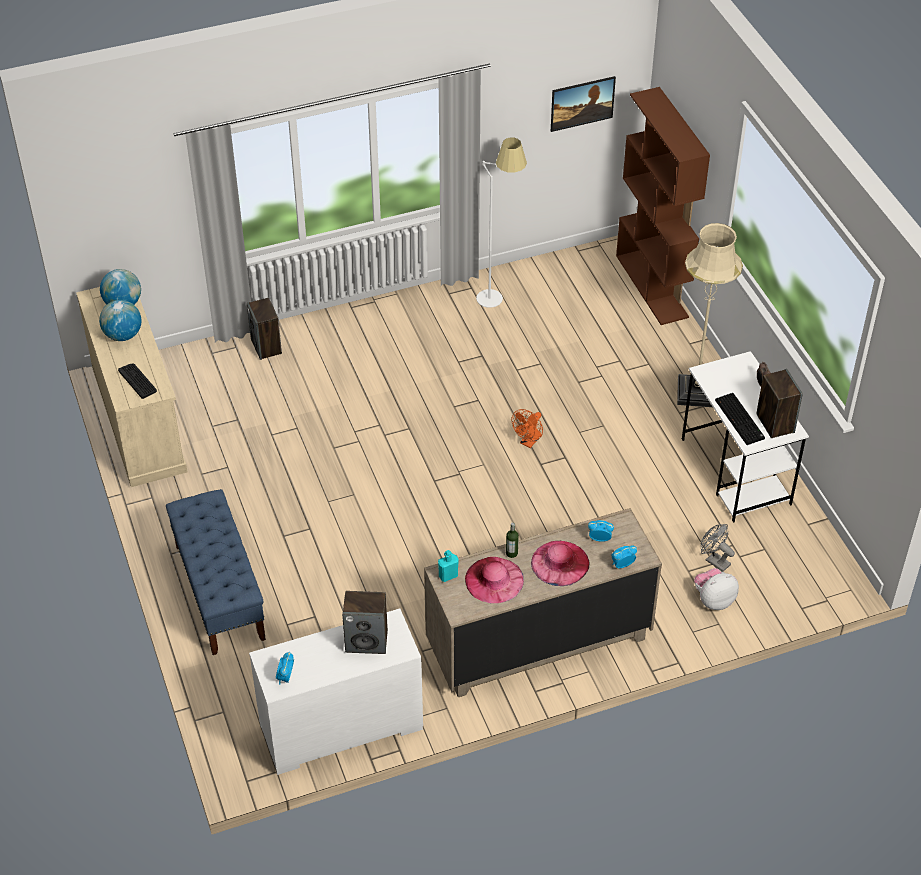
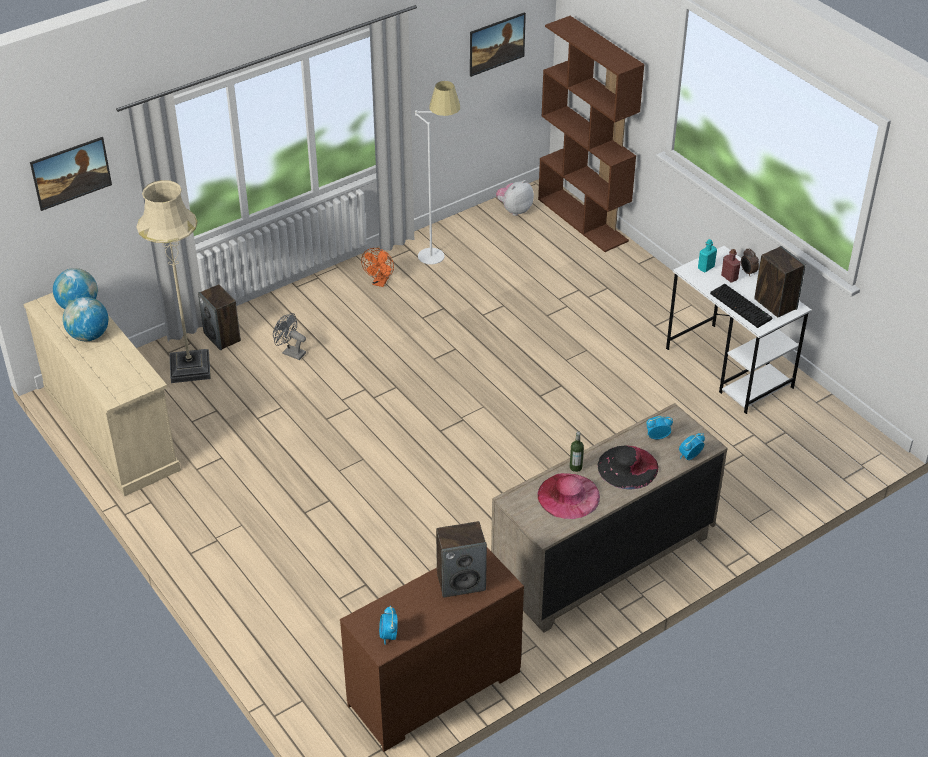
camera: 15 degrees left, 5 degrees down
keyboard [118,363,157,399] -> none
blue bench [166,489,266,655] -> none
white dresser [249,608,423,775] -> brown dresser [340,548,524,752]
turquoise bottle [438,550,459,582] -> turquoise bottle moved to [698,239,717,272]
orange fan [511,409,543,448] -> orange fan moved to [361,248,394,287]
pink hat [531,541,590,586] -> black hat [598,446,659,490]
beige floor lamp [677,223,743,407] -> beige floor lamp moved to [136,180,211,383]
plush toy [694,568,739,610] -> plush toy moved to [496,180,534,216]
grey fan [701,524,735,572] -> grey fan moved to [273,313,306,360]
none -> picture [30,137,112,211]
none -> red bottle [721,249,741,282]

